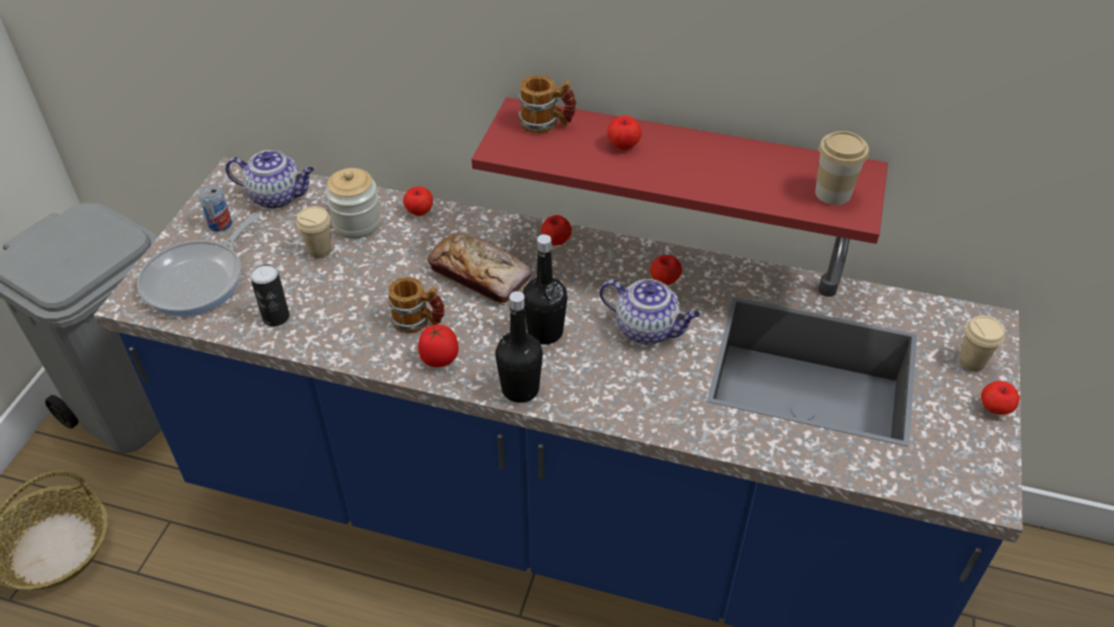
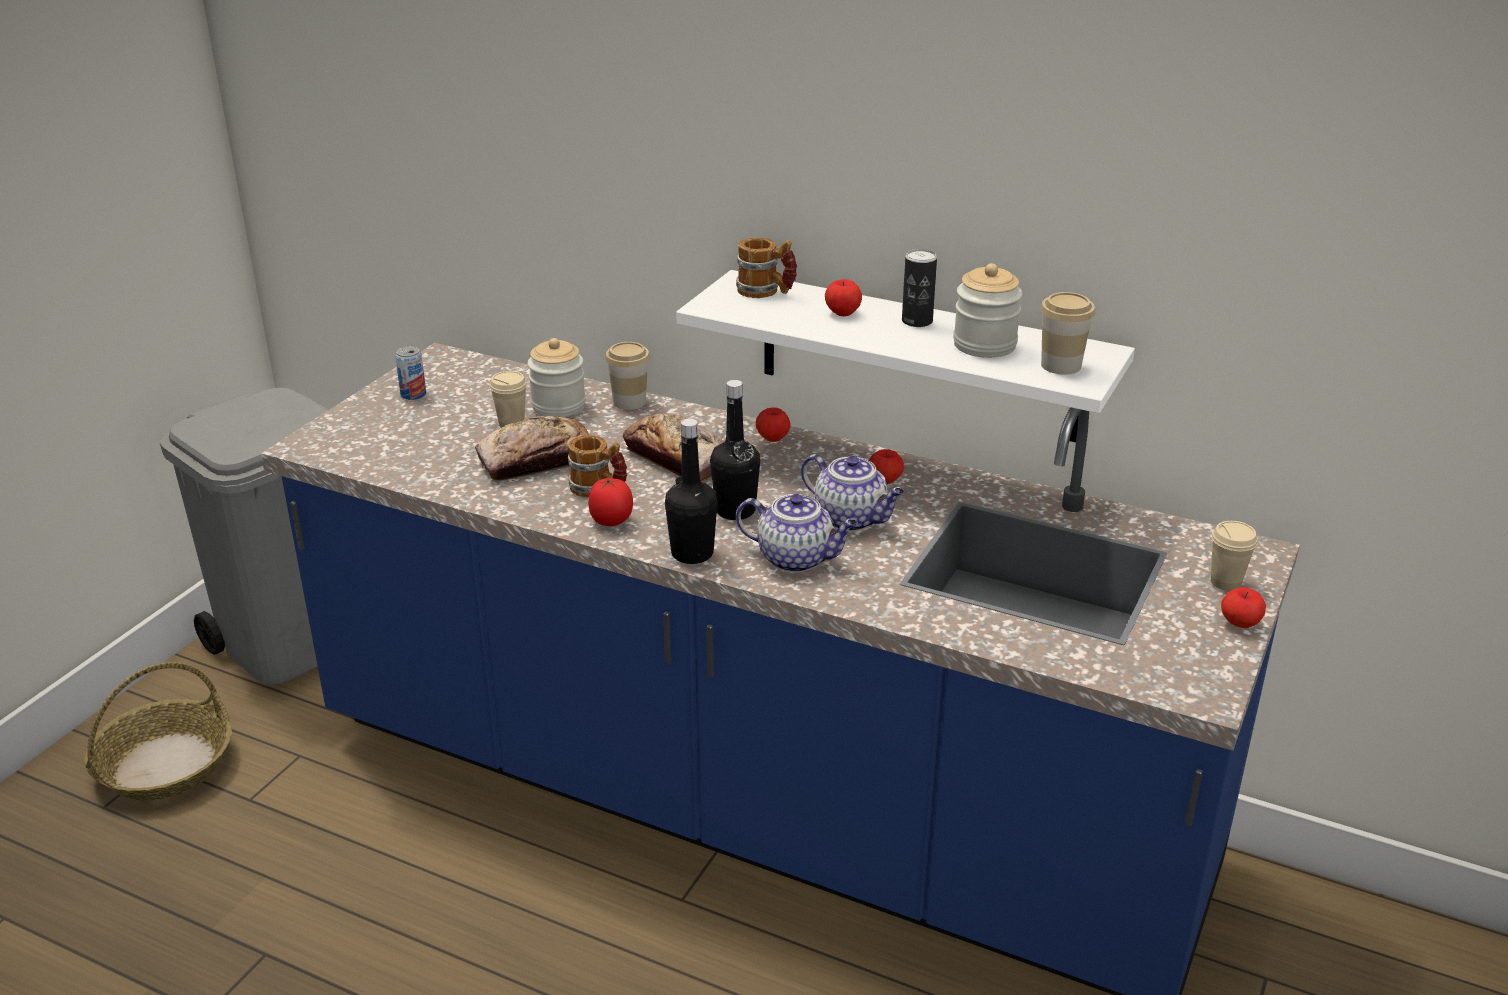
camera: 10 degrees right, 15 degrees down
frying pan [137,213,260,316] -> none
teapot [225,150,314,209] -> teapot moved to [736,494,858,572]
can [250,264,290,326] -> can moved to [902,249,937,327]
apple [403,186,433,216] -> cup [605,342,650,410]
red shelf [472,97,888,244] -> white shelf [676,270,1135,442]
none -> bread [475,416,589,481]
none -> jar [953,263,1022,358]

